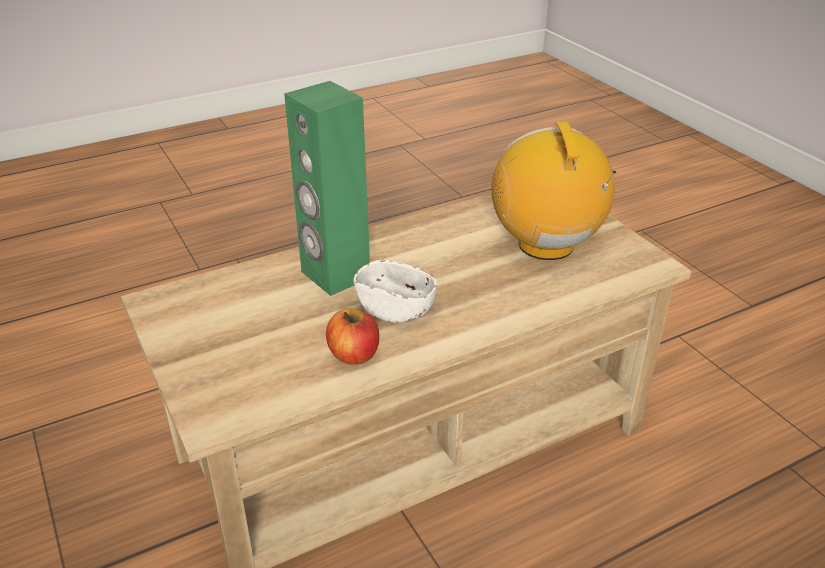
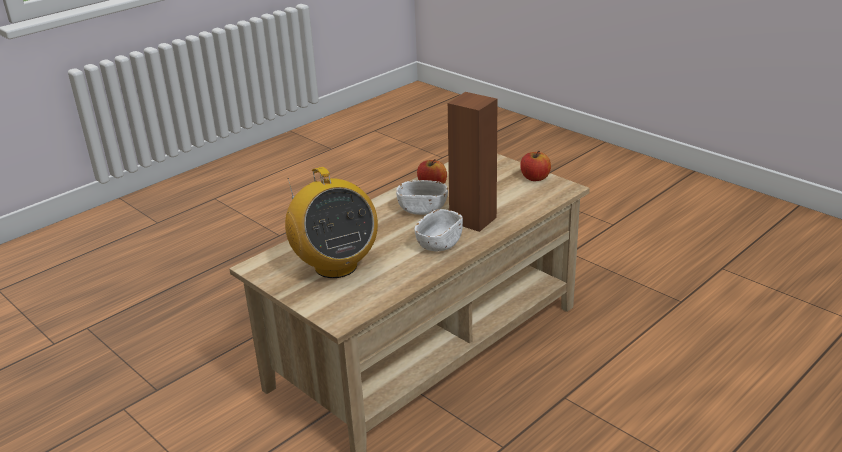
camera: 165 degrees right, 5 degrees down
green speaker [284,81,370,296] -> brown speaker [448,92,497,232]
none -> white bowl [414,209,463,252]
none -> apple [520,151,551,181]

